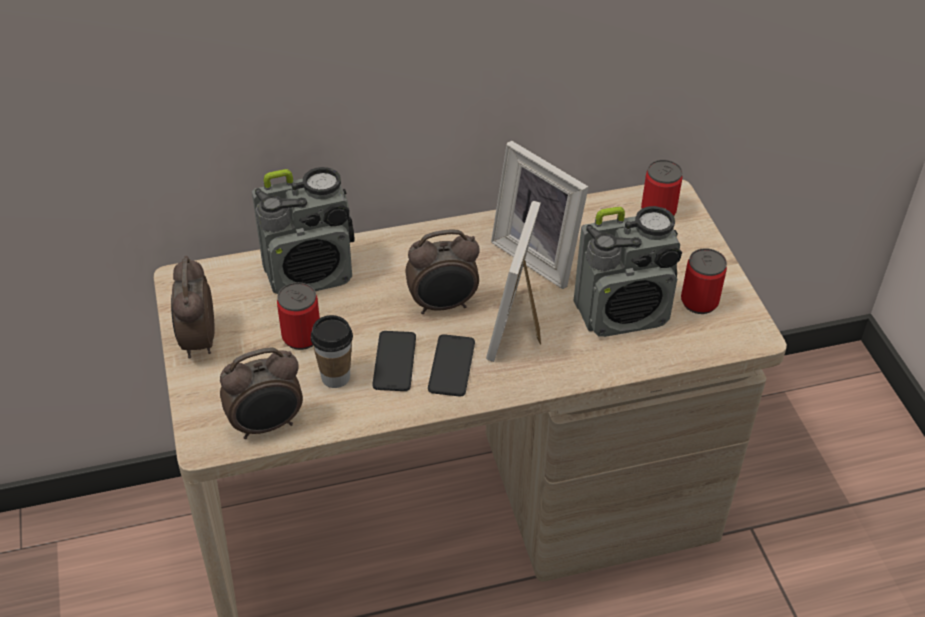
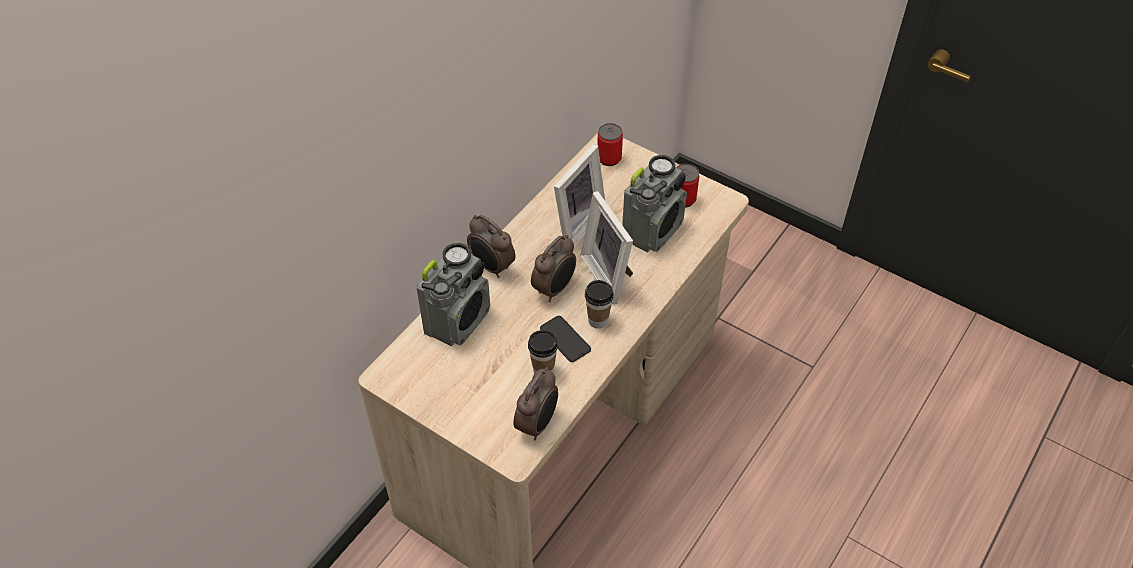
camera: 40 degrees left, 5 degrees up
alarm clock [171,256,215,359] -> alarm clock moved to [467,215,515,278]
can [277,282,320,350] -> none
phone [428,334,475,397] -> cup [585,280,614,329]
picture frame [491,141,589,289] -> picture frame turned 60 degrees counterclockwise [554,144,605,246]

